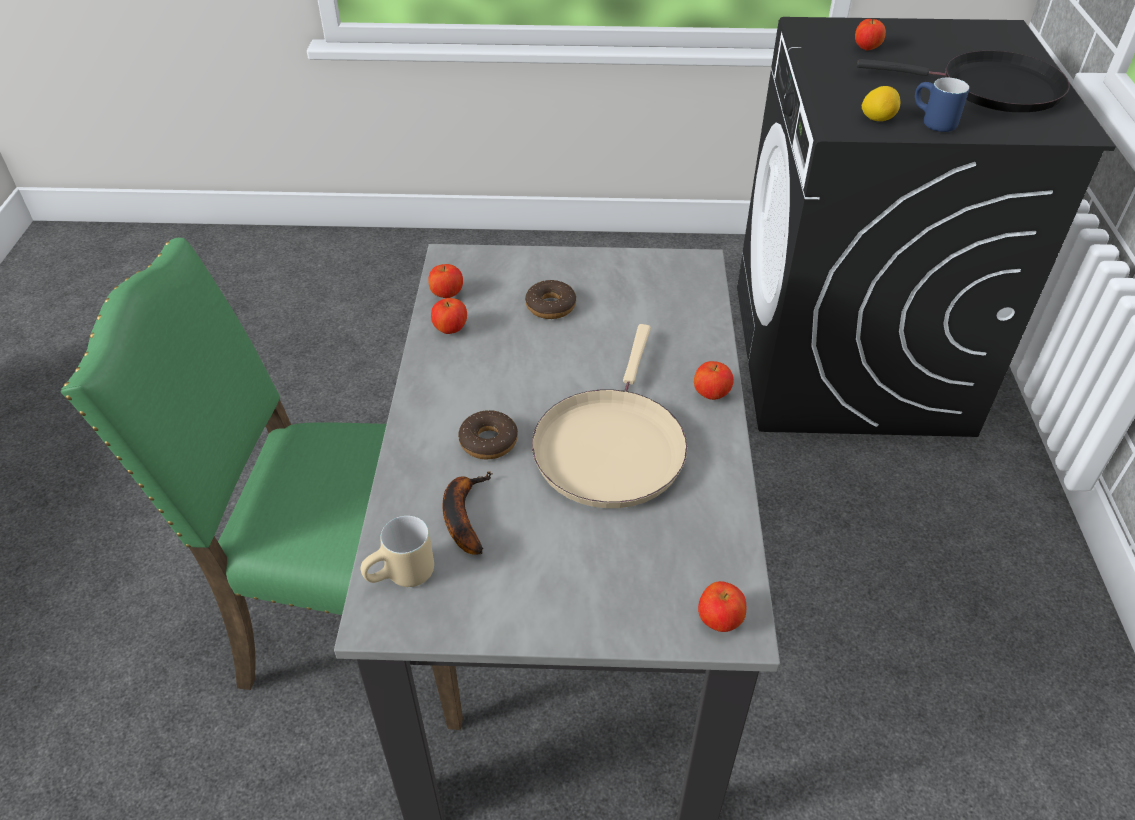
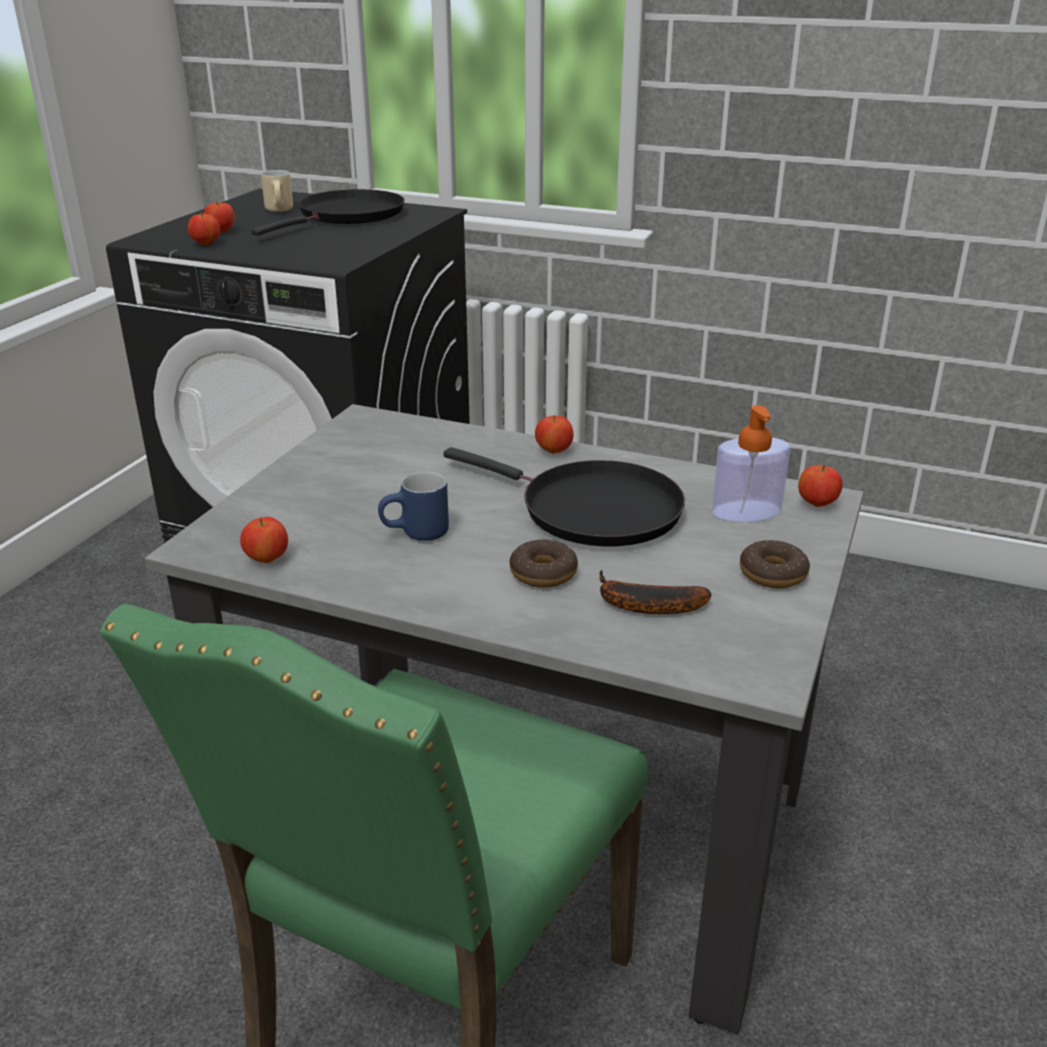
camera: 70 degrees left, 15 degrees down
beige mug [360,516,434,587] -> beige mug moved to [261,170,293,212]
apple [431,298,467,334] -> apple moved to [188,214,220,245]
donut [525,280,576,319] -> donut moved to [740,540,810,588]
beige frying pan [532,324,687,508] -> black frying pan [443,447,685,547]
lemon [862,86,900,121] -> none
blue mug [915,78,969,132] -> blue mug moved to [378,472,449,541]
none -> soap dispenser [712,405,790,522]

